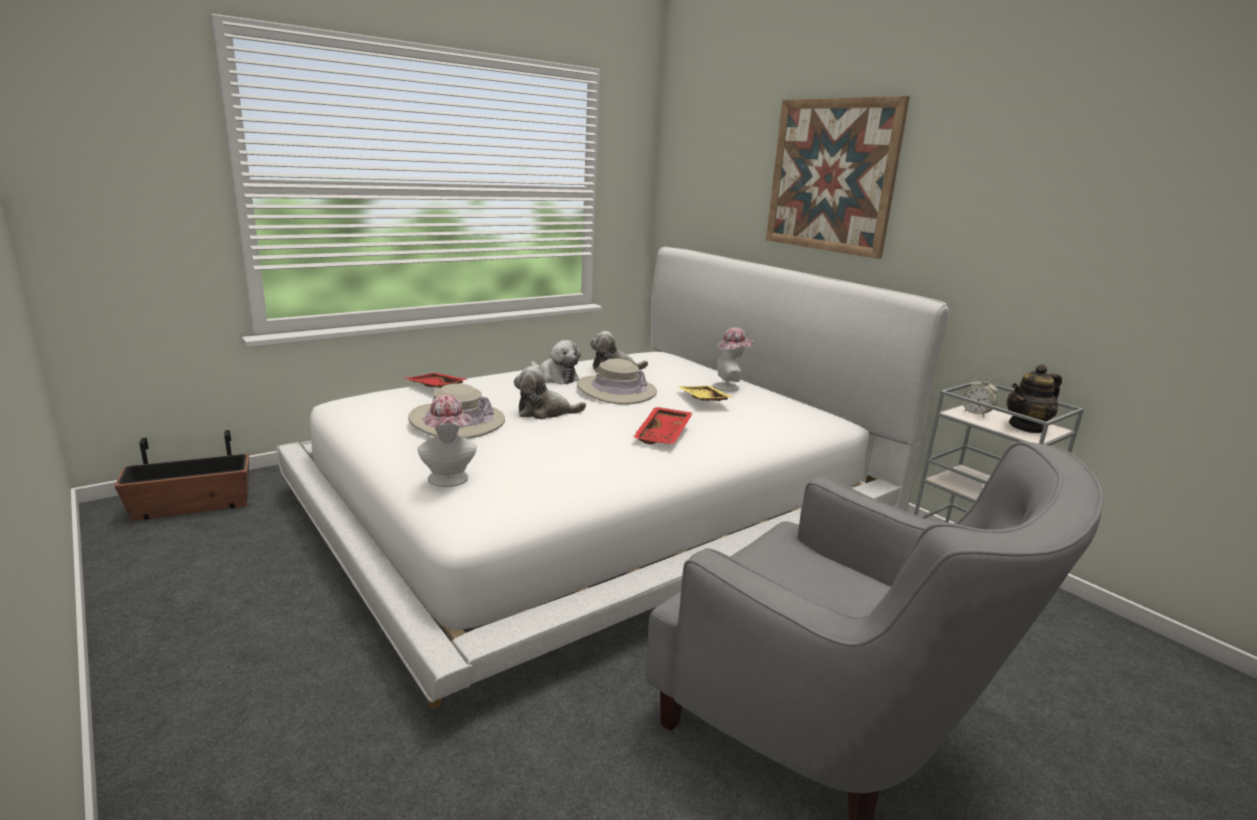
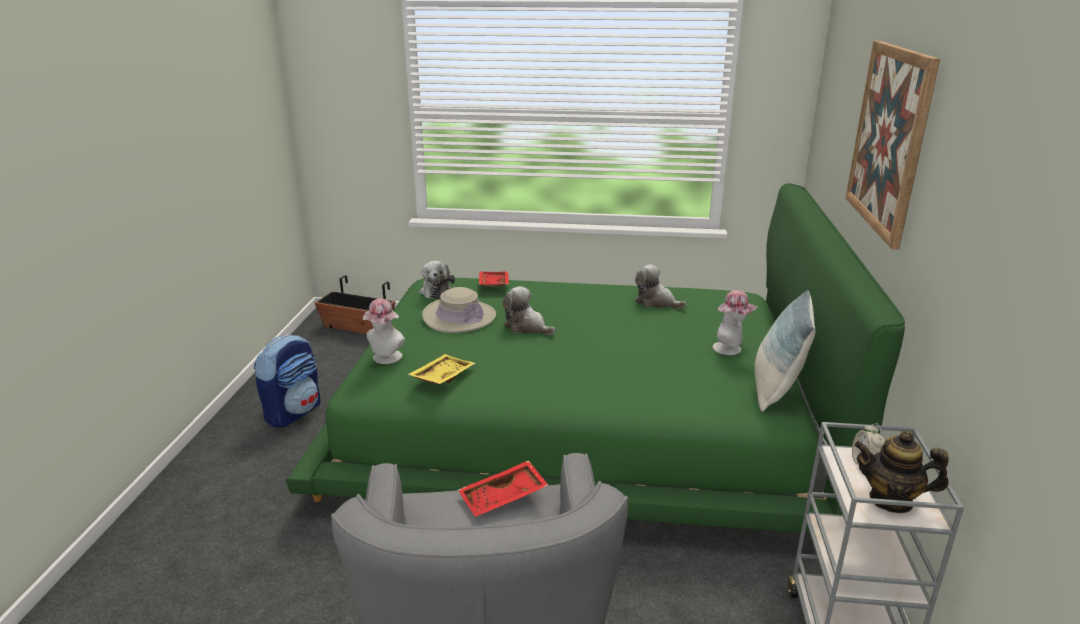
camera: 45 degrees right, 5 degrees up
white bed [276,247,949,708] -> green bed [286,183,905,533]
plush toy [531,340,581,384] -> plush toy moved to [419,261,455,299]
beige hat [577,358,657,405] -> none
red tray [632,407,693,444] -> red tray moved to [458,460,548,517]
yellow tray [678,386,733,401] -> yellow tray moved to [408,354,475,384]
none -> backpack [254,334,321,428]
none -> pillow [754,290,816,412]

